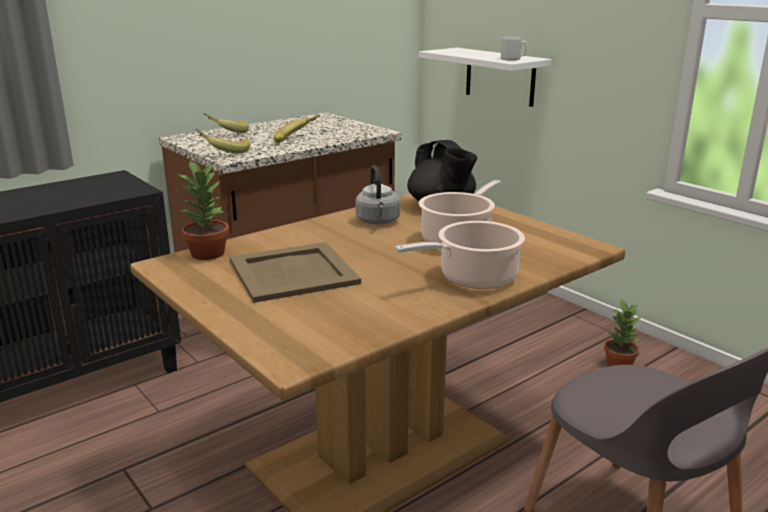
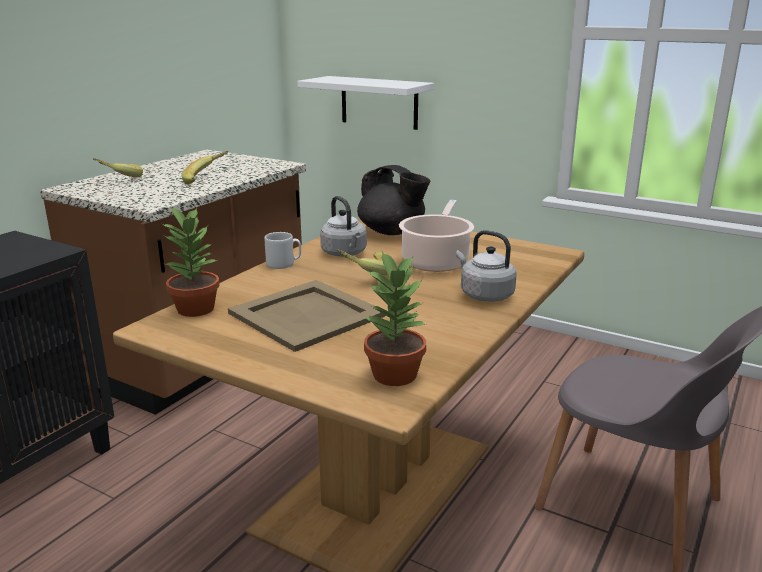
camera: 20 degrees left, 0 degrees up
banana [196,129,250,154] -> banana moved to [337,249,388,275]
cooking pot [395,221,525,289] -> grey kettle [456,230,517,302]
grey mug [501,37,527,61] -> grey mug moved to [264,232,301,269]
potted plant [604,299,641,366] -> potted plant moved to [363,251,426,386]

